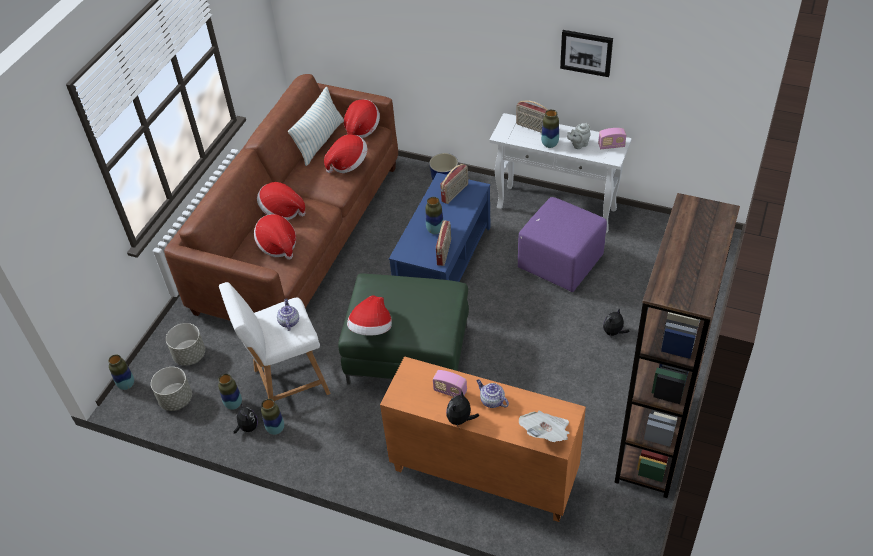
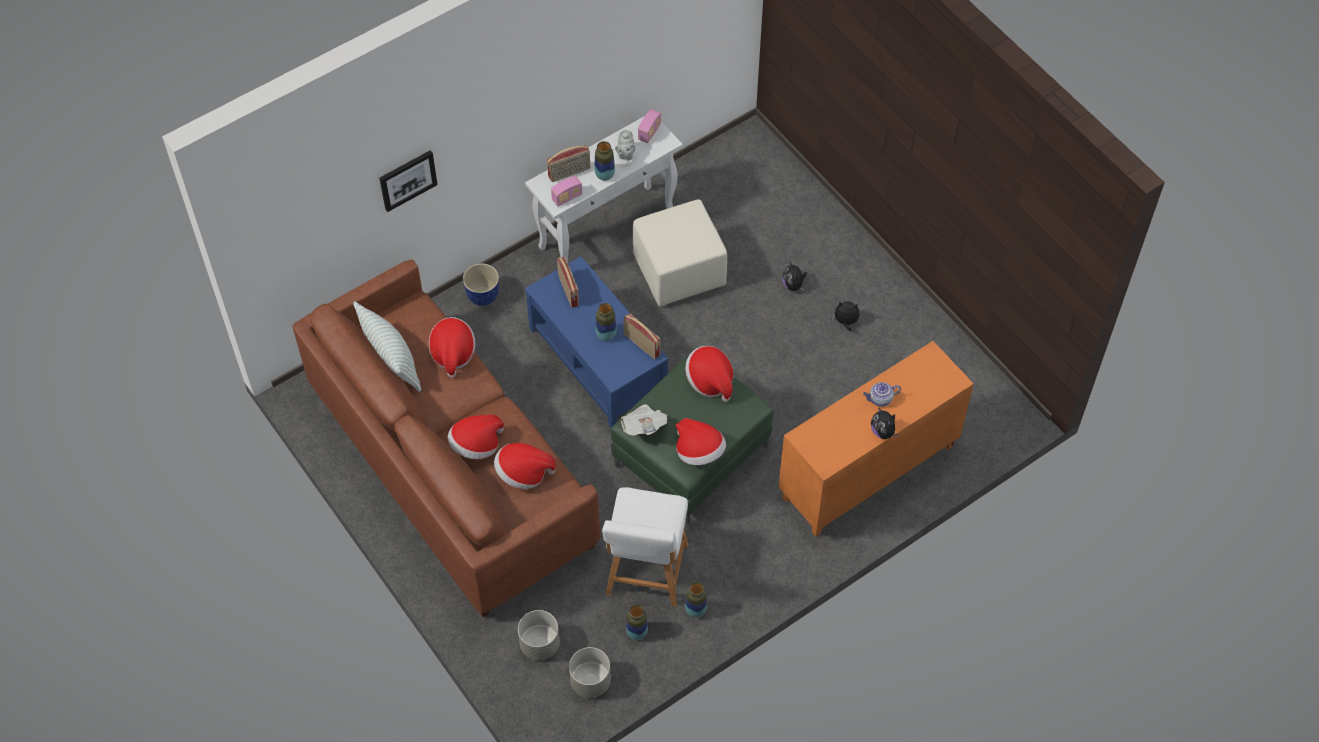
camera: 60 degrees left, 10 degrees up
vase [108,355,134,390] -> none
plush toy [234,403,258,434] -> plush toy moved to [832,301,859,331]
teapot [277,298,299,331] -> none
hat [344,99,380,138] -> hat moved to [685,346,734,402]
radio [433,370,467,397] -> radio moved to [551,176,582,206]
purple ottoman [518,197,607,292] -> beige ottoman [633,199,727,306]
newspaper [519,411,569,442] -> newspaper moved to [621,404,667,436]
picture [560,30,613,77] -> picture moved to [379,150,438,212]
brown bookcase [614,193,740,498] -> none

